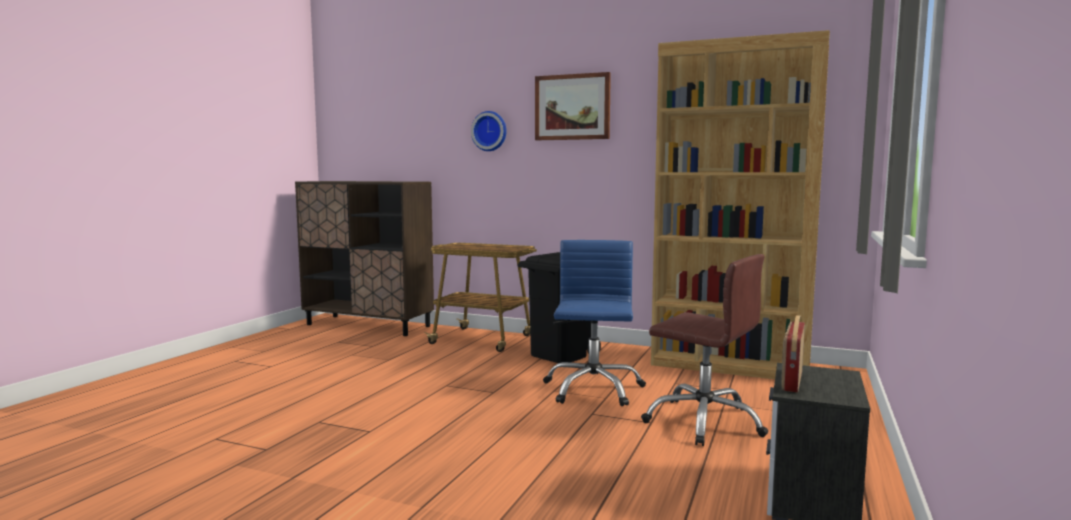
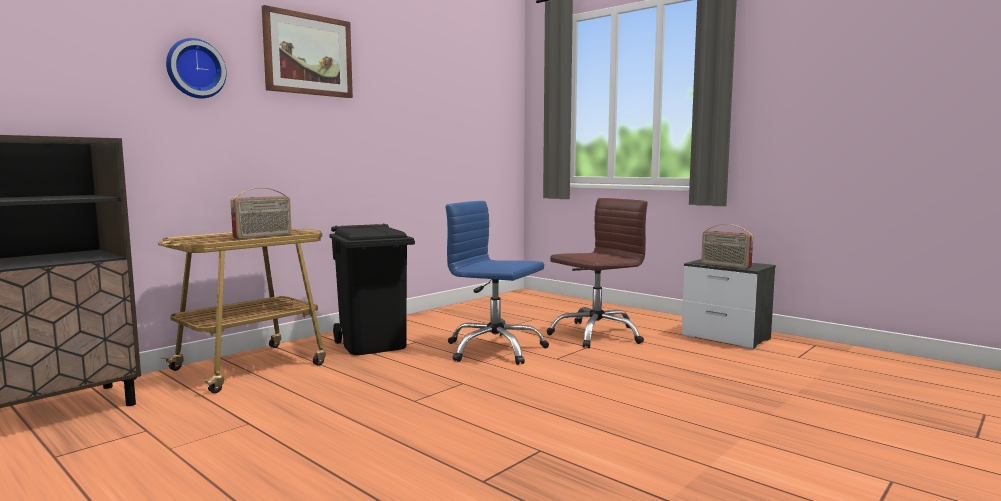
camera: 70 degrees left, 0 degrees up
brown bookcase [651,30,830,379] -> none
none -> radio [231,188,292,239]

